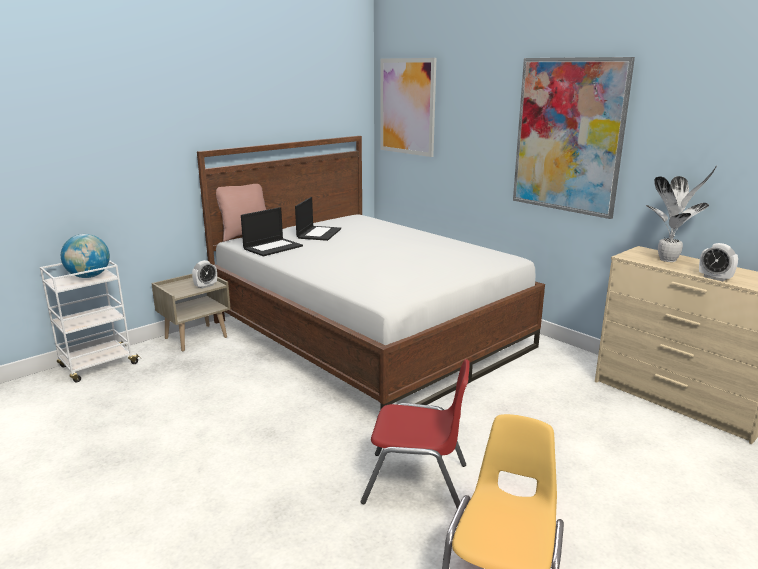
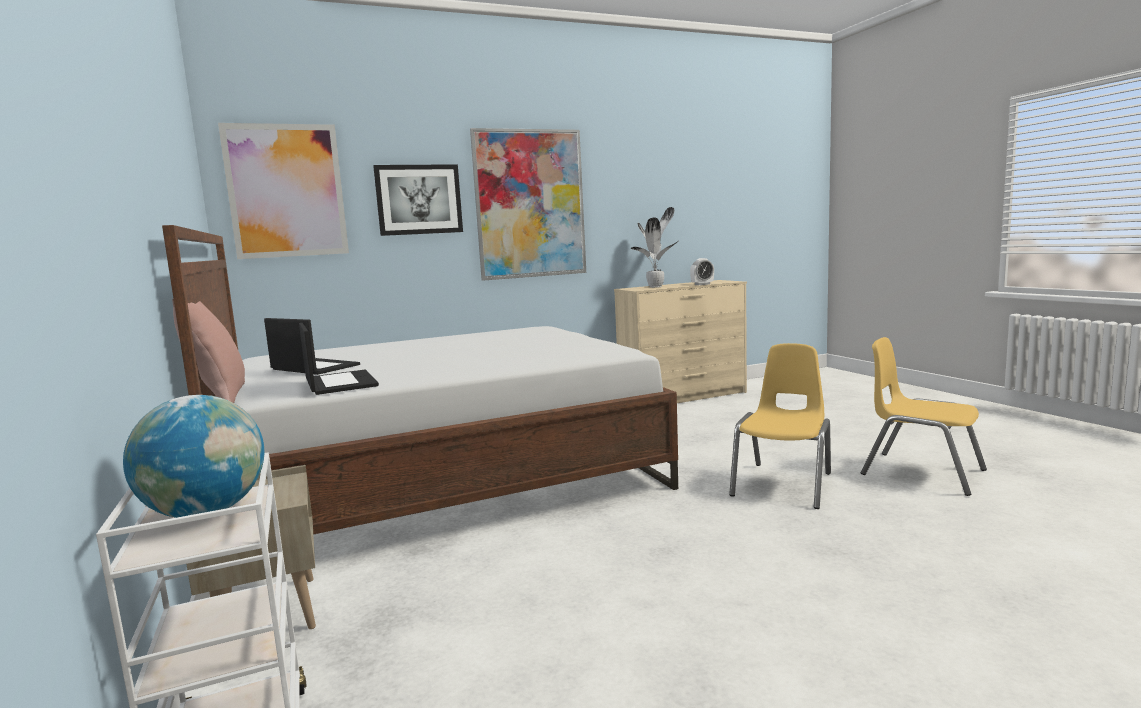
camera: 70 degrees left, 10 degrees down
alarm clock [192,260,217,289] -> none
red chair [361,359,470,508] -> yellow chair [729,343,831,509]
none -> picture [373,164,463,236]

